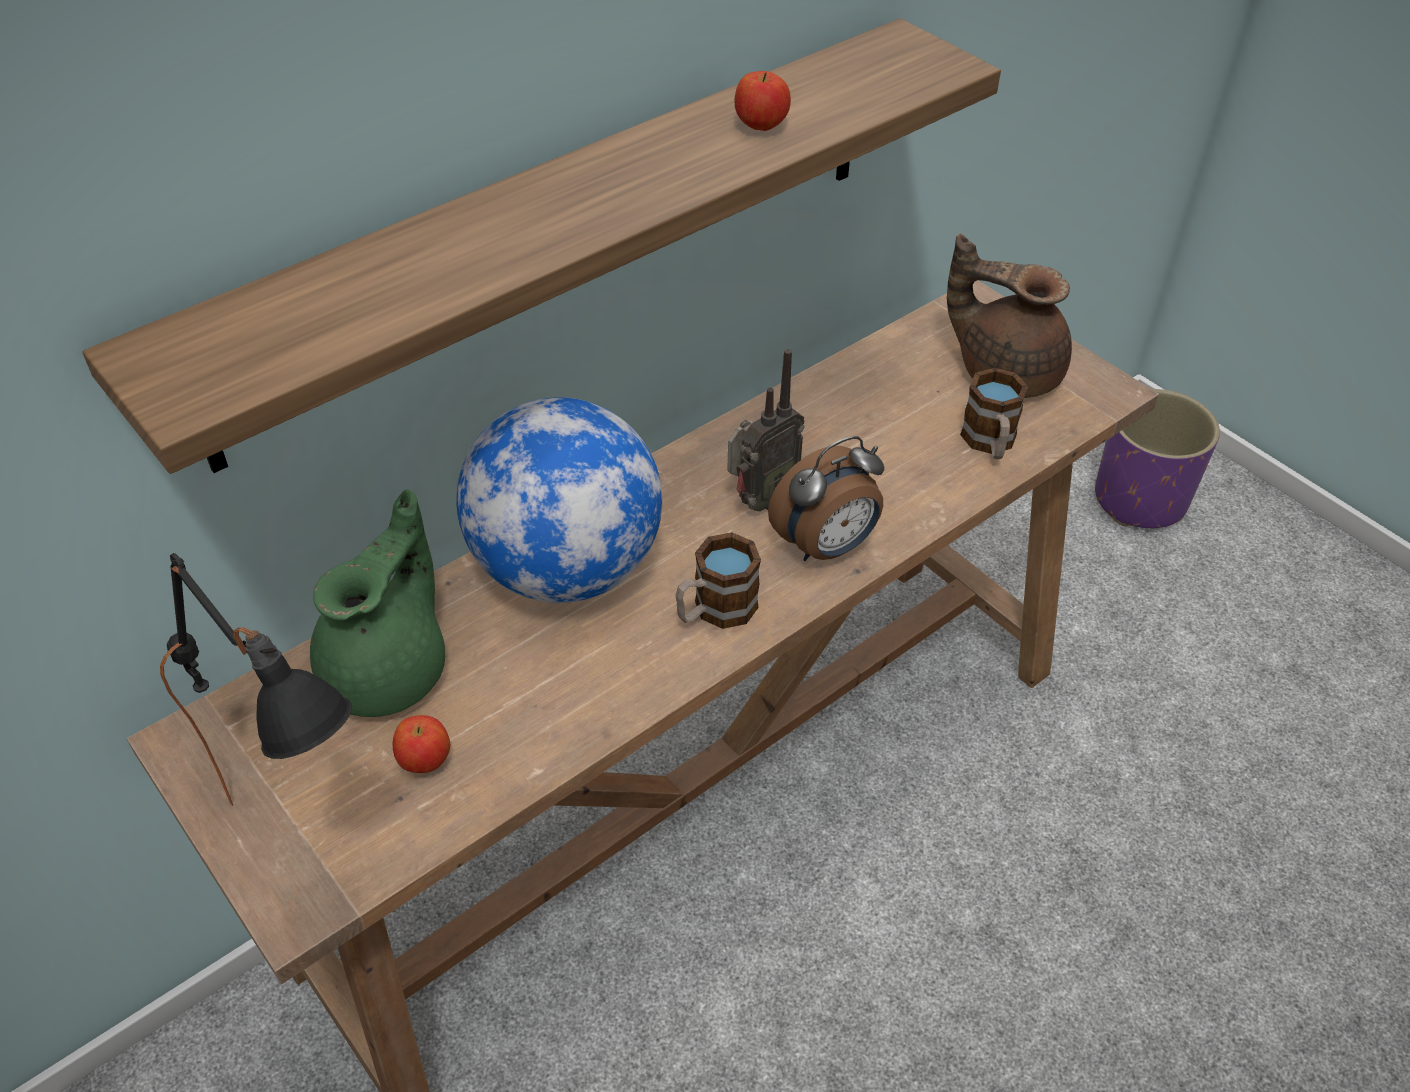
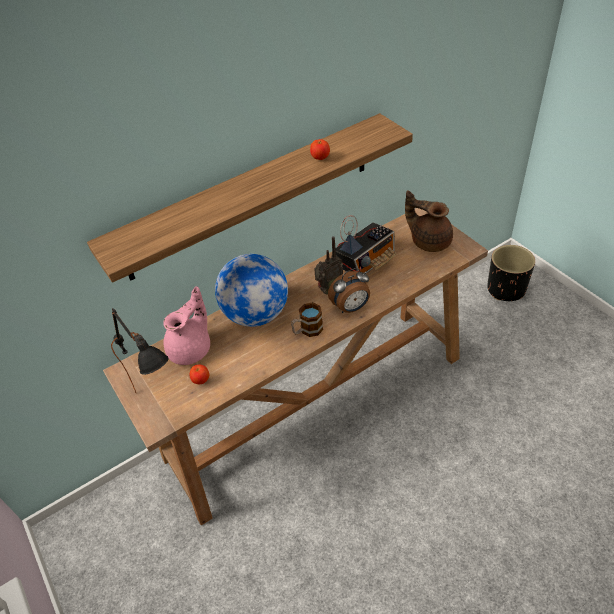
camera: 10 degrees right, 0 degrees up
green teapot [310,489,445,717] -> pink teapot [163,286,210,365]
mug [960,368,1028,459] -> none
purple planter [1095,389,1220,528] -> black planter [487,245,535,301]
none -> radio [336,215,396,274]

